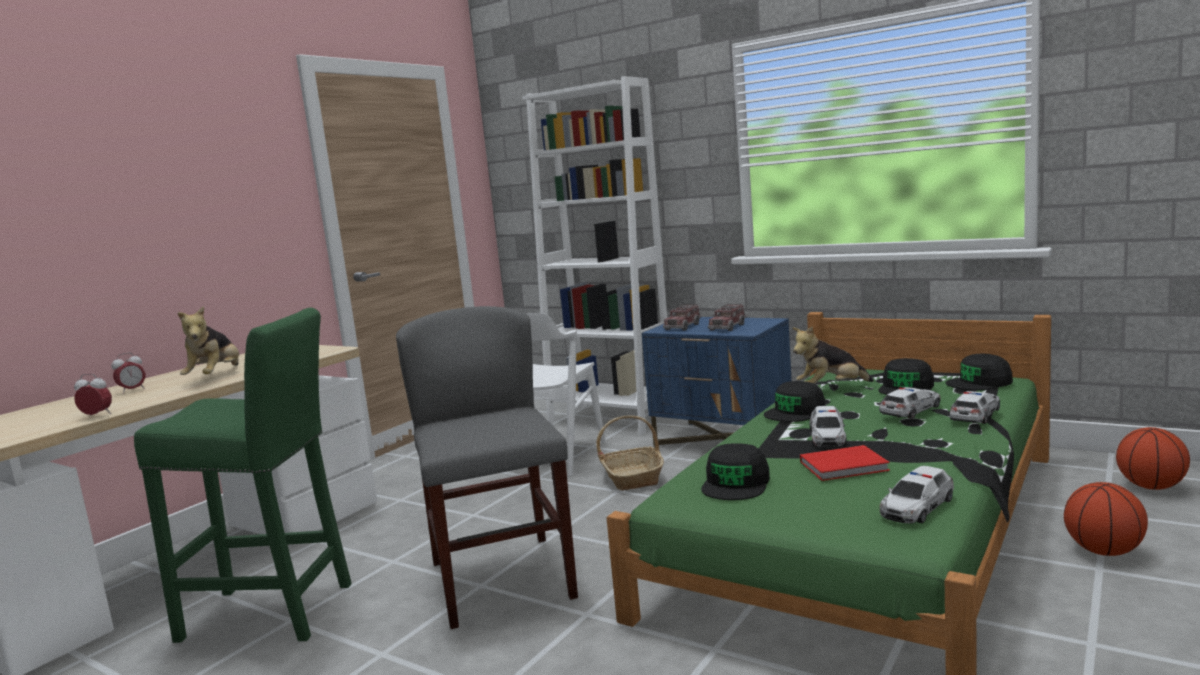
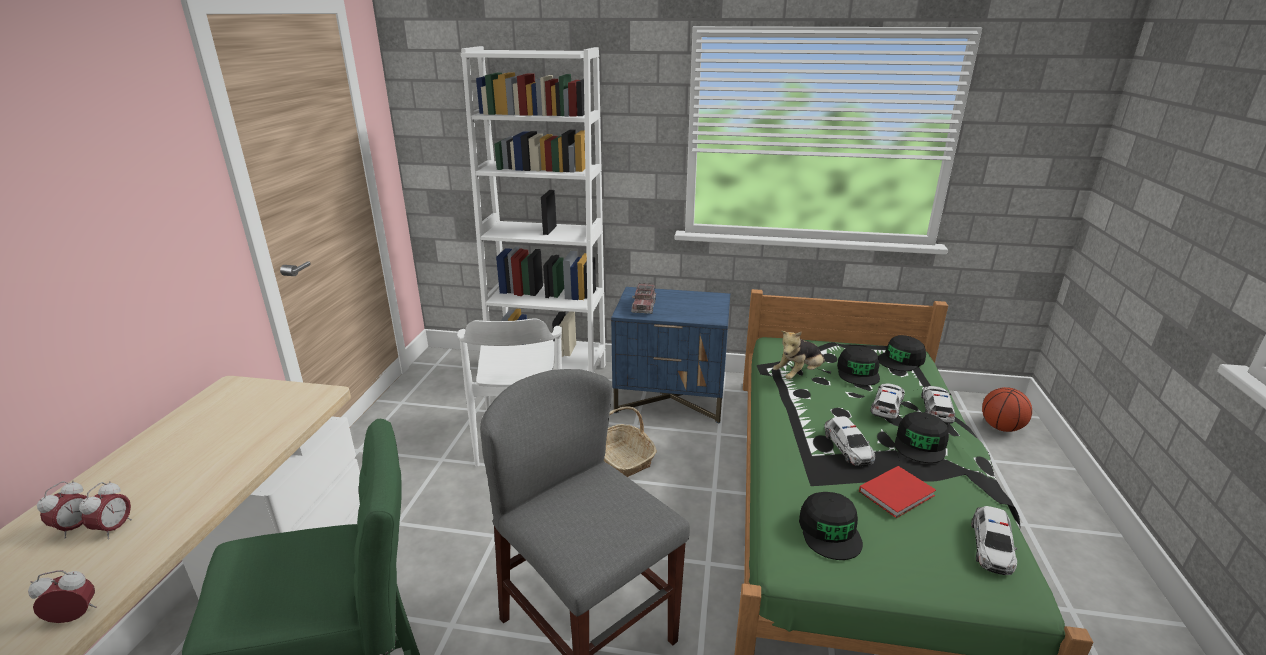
camera: 25 degrees left, 15 degrees up
plush toy [177,306,239,375] -> none
toy truck [708,304,747,331] -> none
black cap [764,381,826,422] -> black cap moved to [895,412,949,463]
basketball [1064,482,1148,556] -> none
none -> alarm clock [79,481,132,539]

